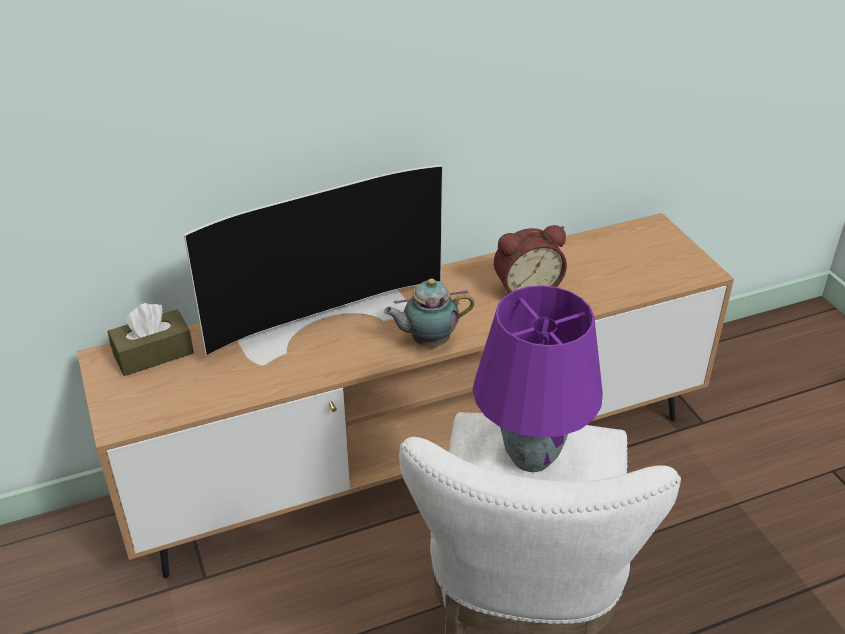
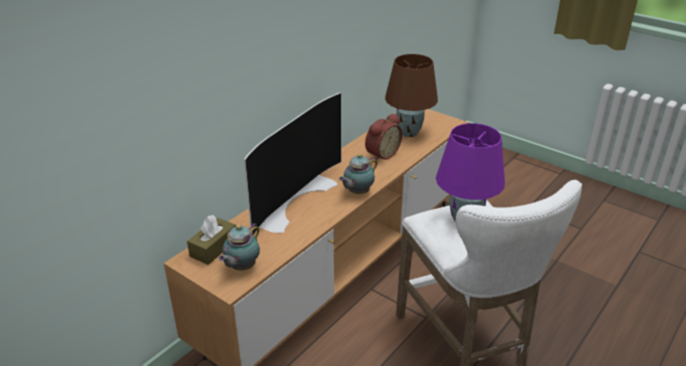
camera: 30 degrees left, 5 degrees down
none -> teapot [218,223,260,270]
none -> brown table lamp [385,54,438,137]

